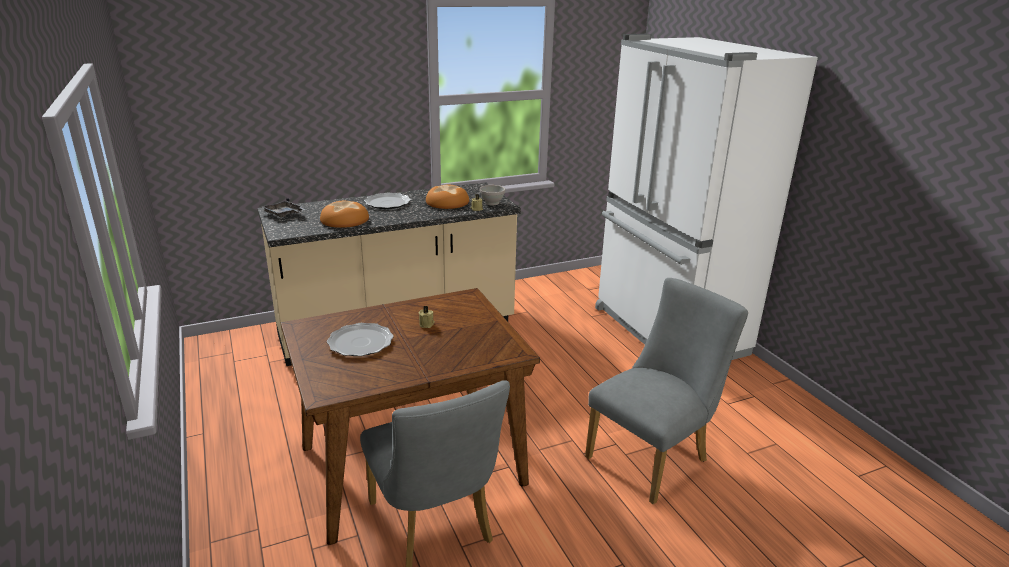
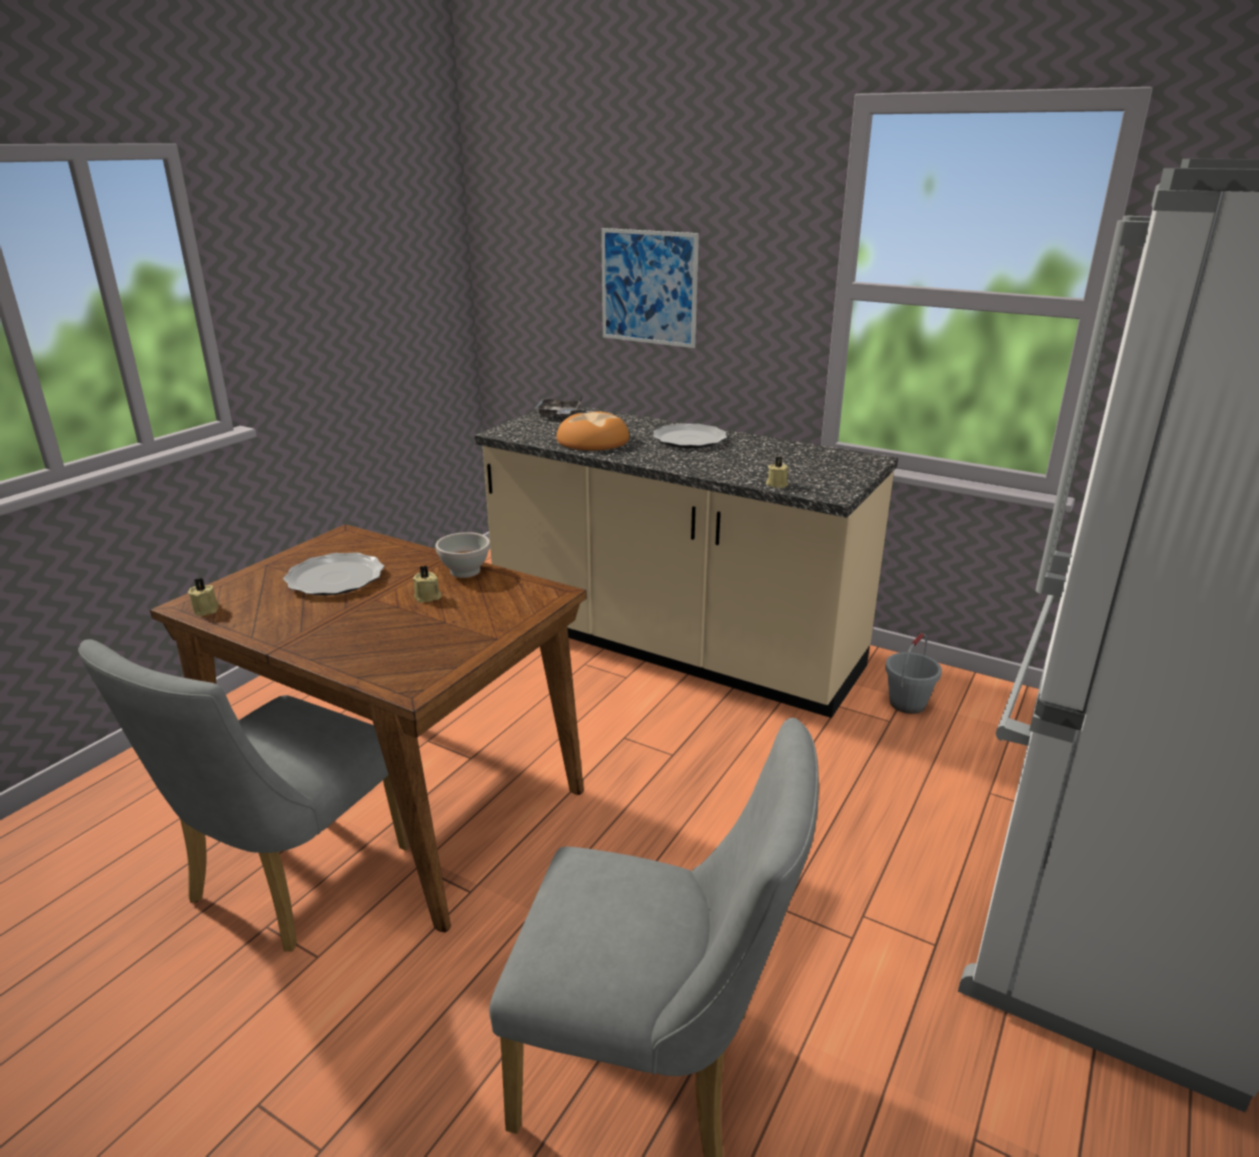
camera: 55 degrees right, 0 degrees up
bread [426,185,469,209] -> none
white bowl [479,185,505,205] -> white bowl moved to [435,532,490,578]
none -> beige candle [188,578,219,616]
none -> picture [601,228,699,348]
none -> grey bucket [885,633,942,714]

